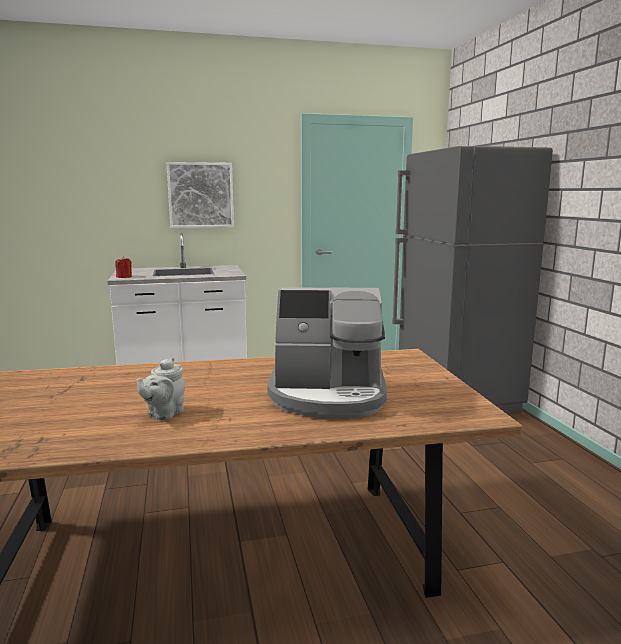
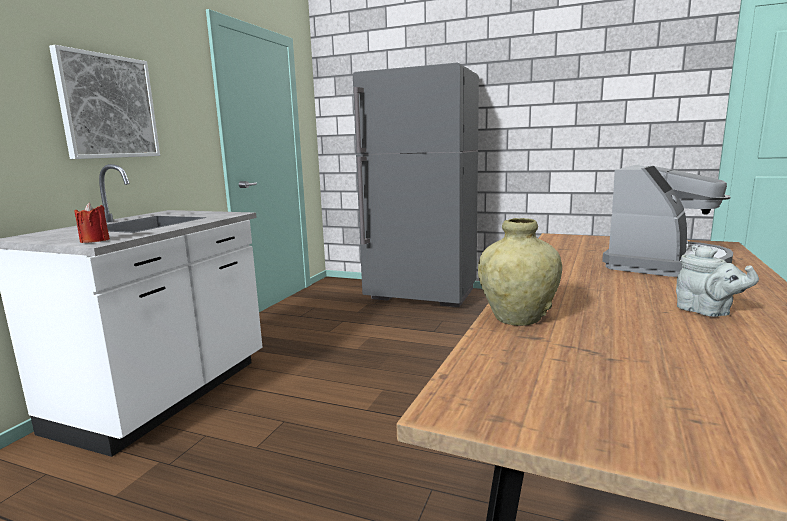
camera: 55 degrees left, 0 degrees up
none -> beige vase [478,218,562,326]

